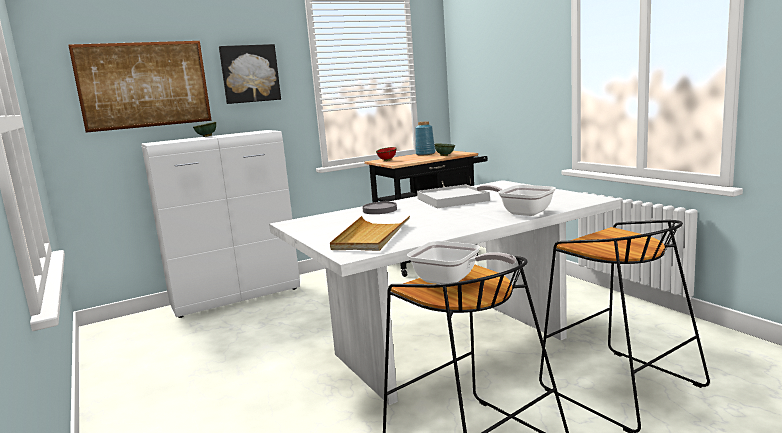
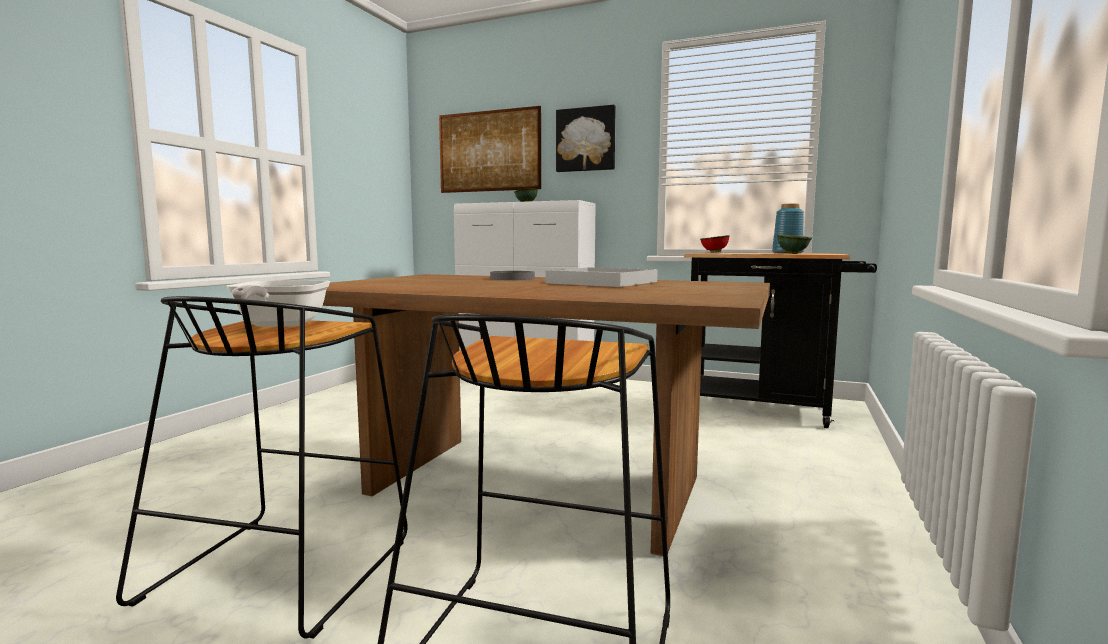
camera: 50 degrees right, 5 degrees down
white dining table [269,180,621,405] -> brown dining table [322,274,770,556]
beige tray [330,216,410,251] -> none
frying pan [476,185,556,216] -> none

